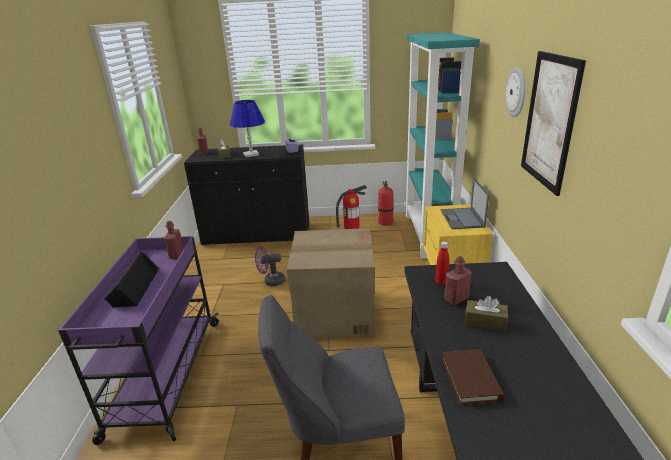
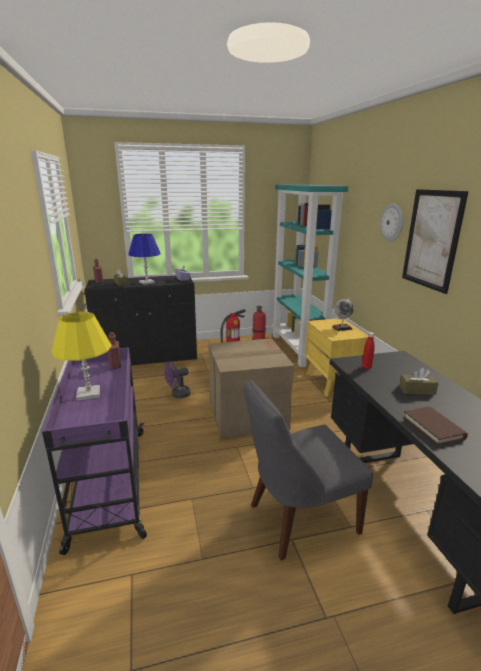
camera: 15 degrees left, 5 degrees down
black speaker [104,250,159,307] -> yellow table lamp [52,312,112,401]
laptop [441,178,490,229] -> globe [332,298,354,331]
red bottle [444,256,472,305] -> none

